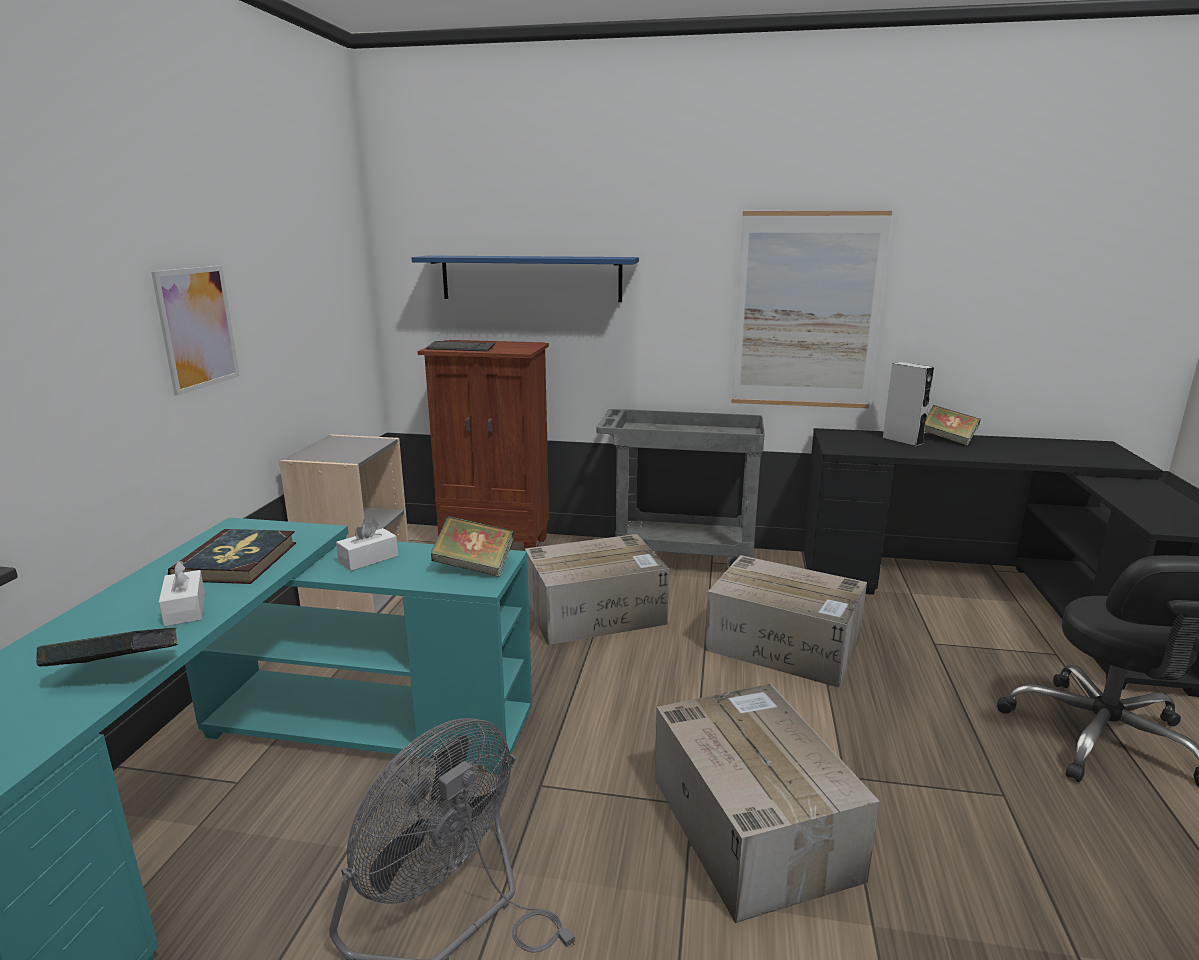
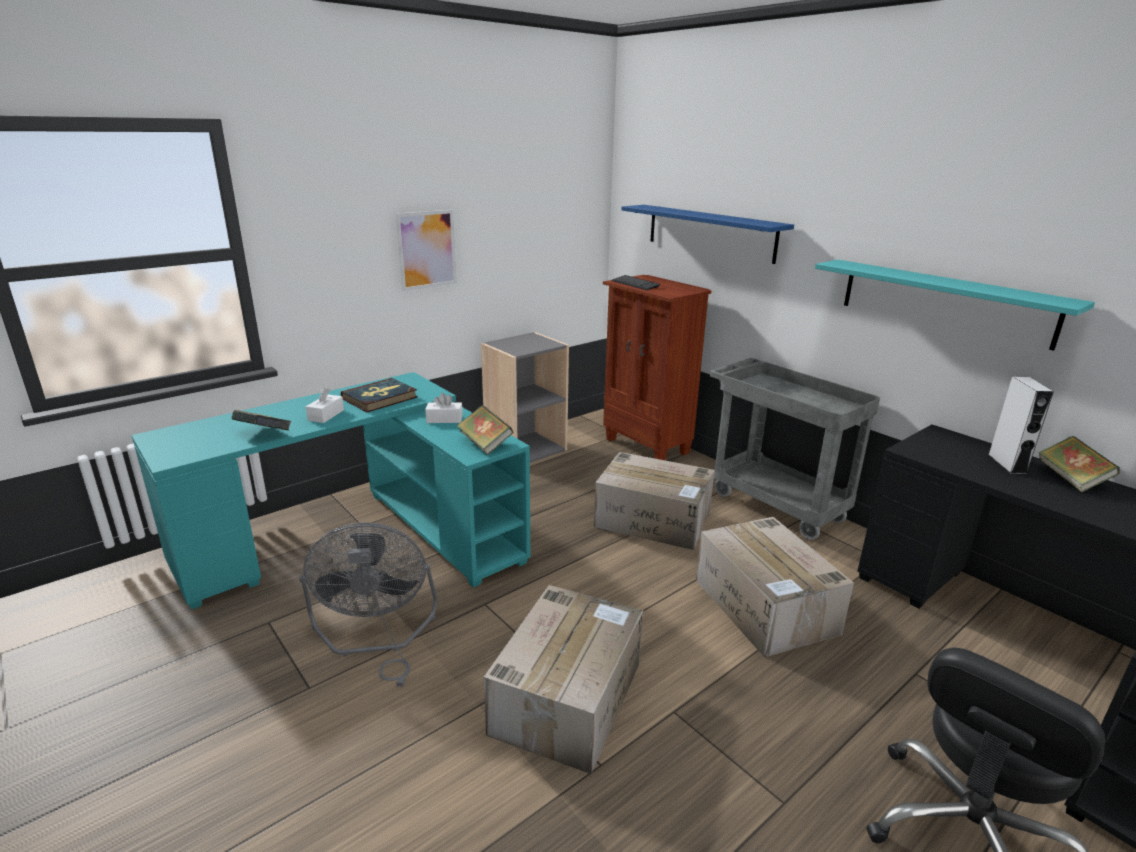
camera: 40 degrees right, 5 degrees up
picture [732,211,892,408] -> turquoise shelf [815,260,1095,351]

